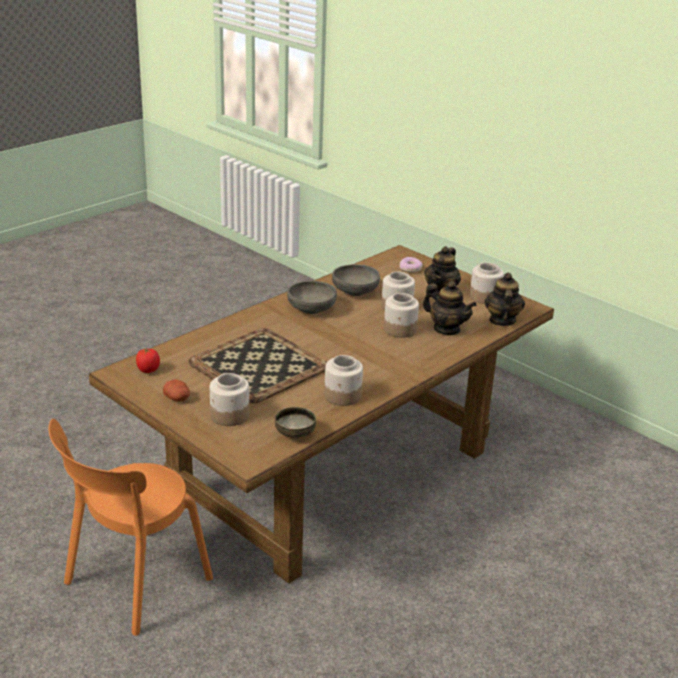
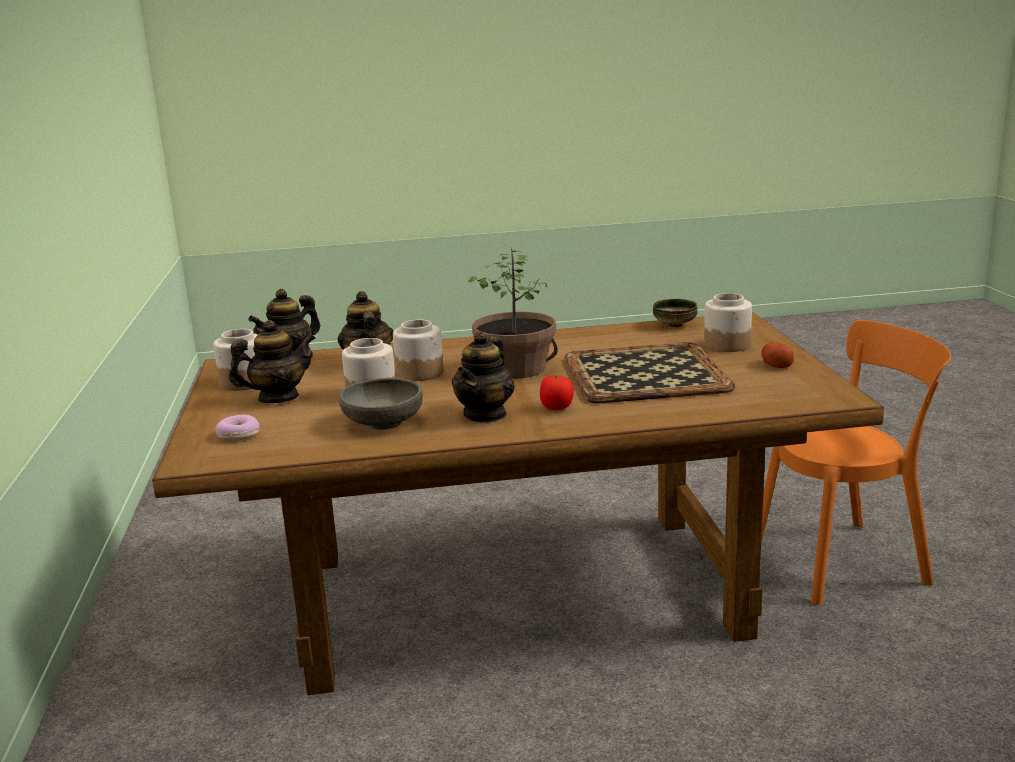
camera: 140 degrees left, 10 degrees down
tomato [136,348,160,373] -> tomato moved to [540,375,574,410]
grey bowl [287,281,337,314] -> teapot [452,331,515,423]
jar [324,355,363,406] -> none
none -> potted plant [467,248,558,379]

